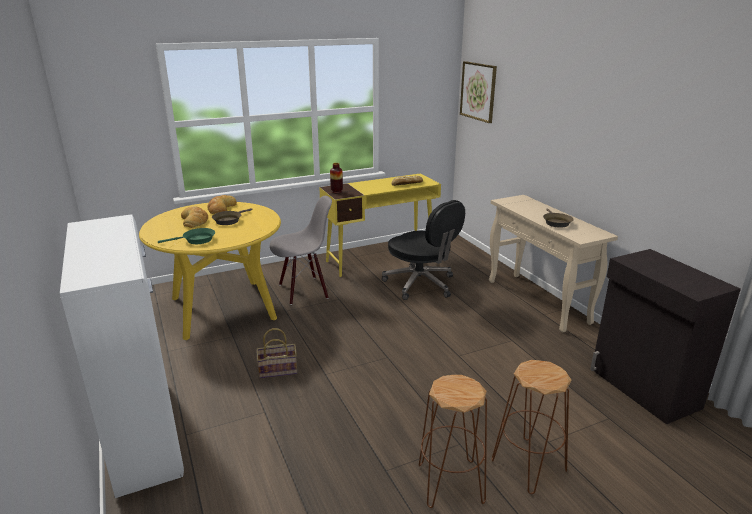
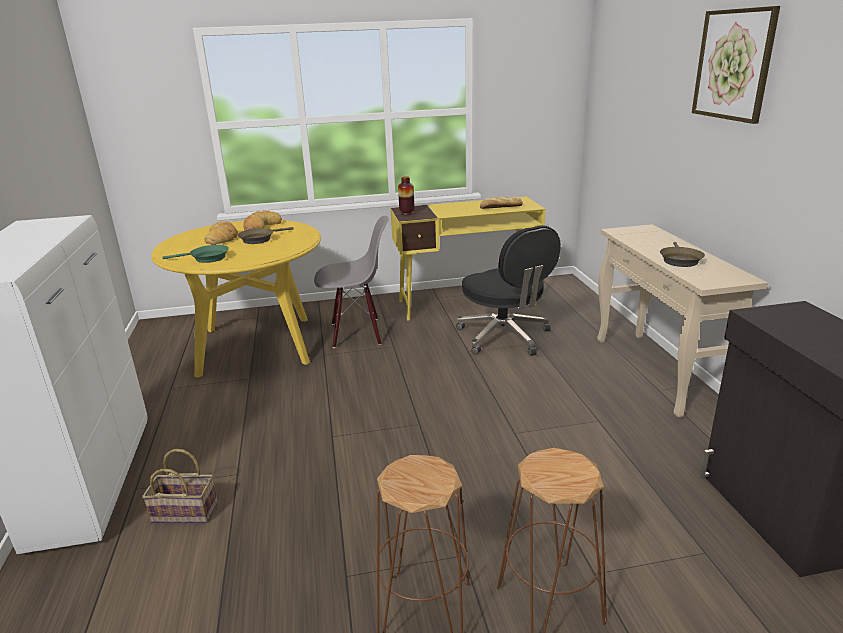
camera: 15 degrees right, 0 degrees up
basket [256,328,297,379] -> basket moved to [142,449,218,523]
picture [460,61,497,123] -> picture moved to [692,6,780,124]

